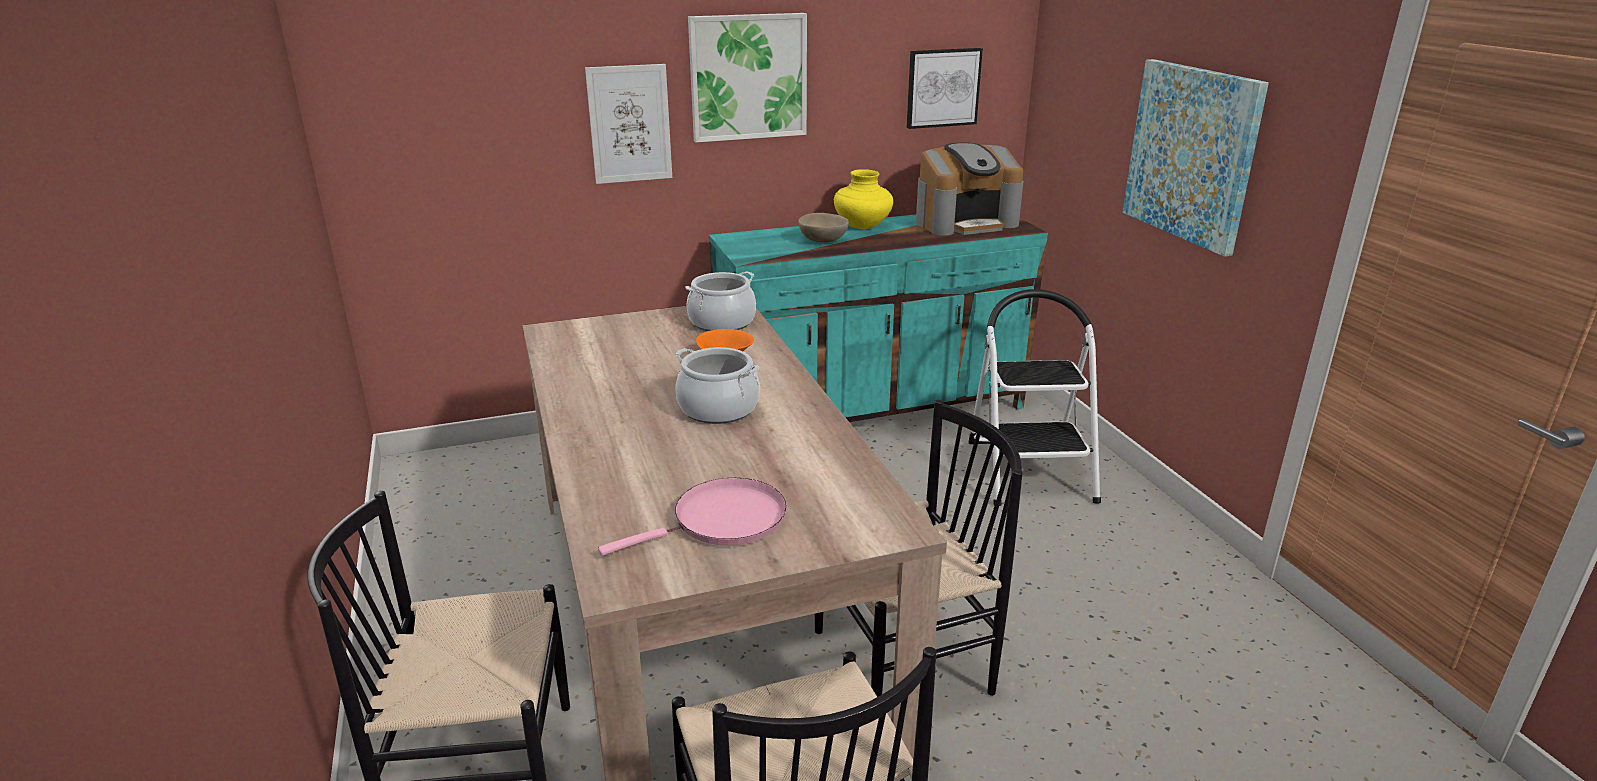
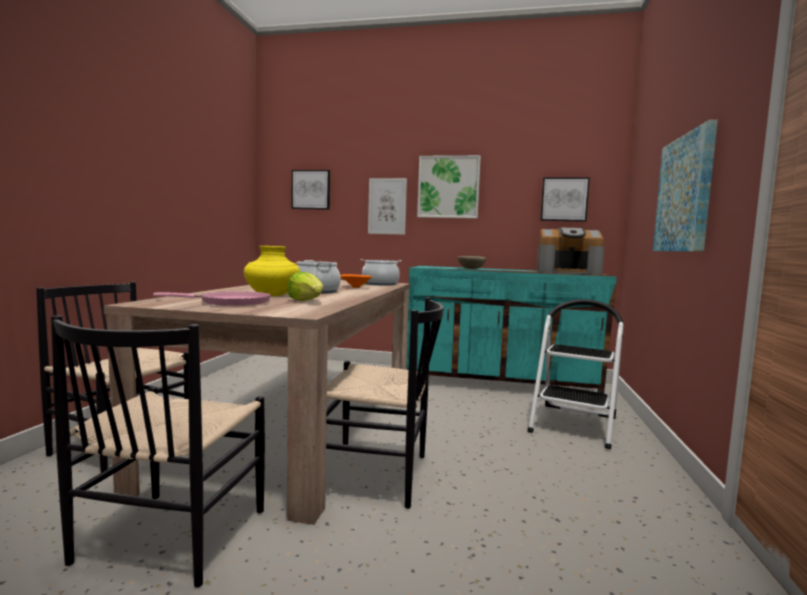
camera: 30 degrees right, 20 degrees down
yellow vase [834,169,893,229] -> yellow vase moved to [244,246,300,296]
none -> lettuce [287,271,323,301]
none -> picture [292,170,330,210]

